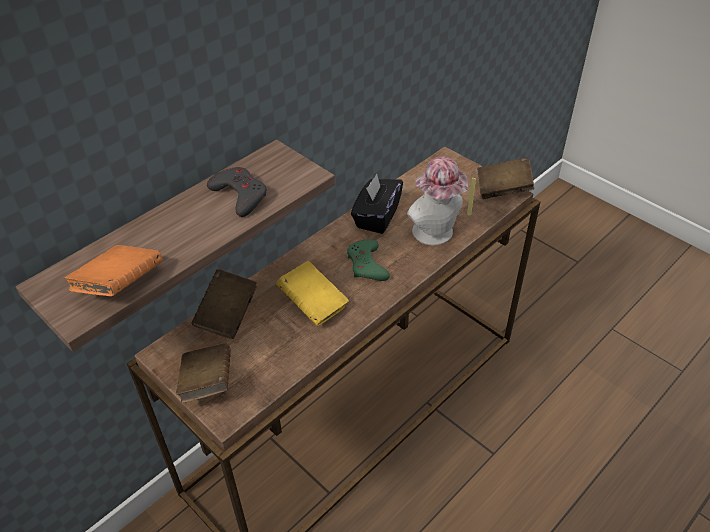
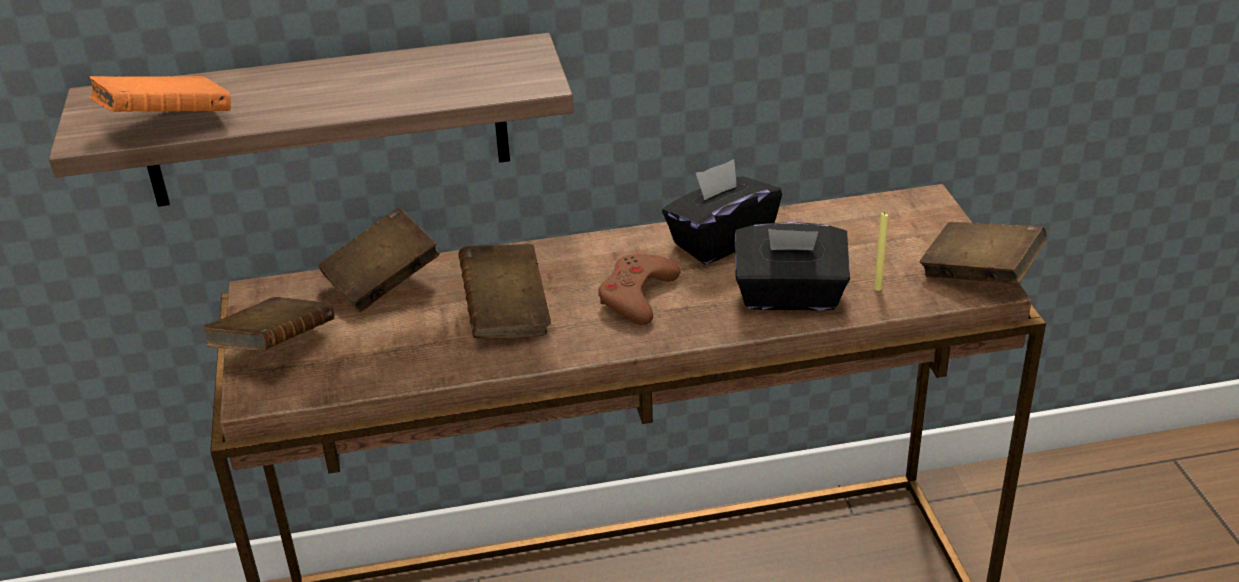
camera: 35 degrees right, 10 degrees down
grey game controller [207,167,267,217] -> none
yellow book [276,261,349,327] -> brown book [458,244,551,339]
green game controller [347,239,390,281] -> brown game controller [598,254,680,325]
hat [407,156,468,246] -> black tissue box [735,222,850,311]

